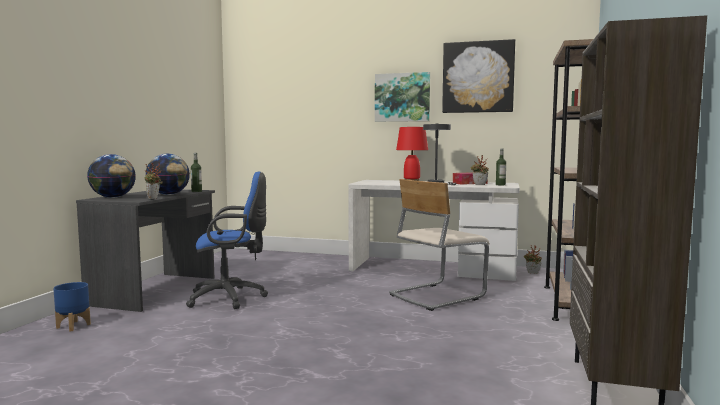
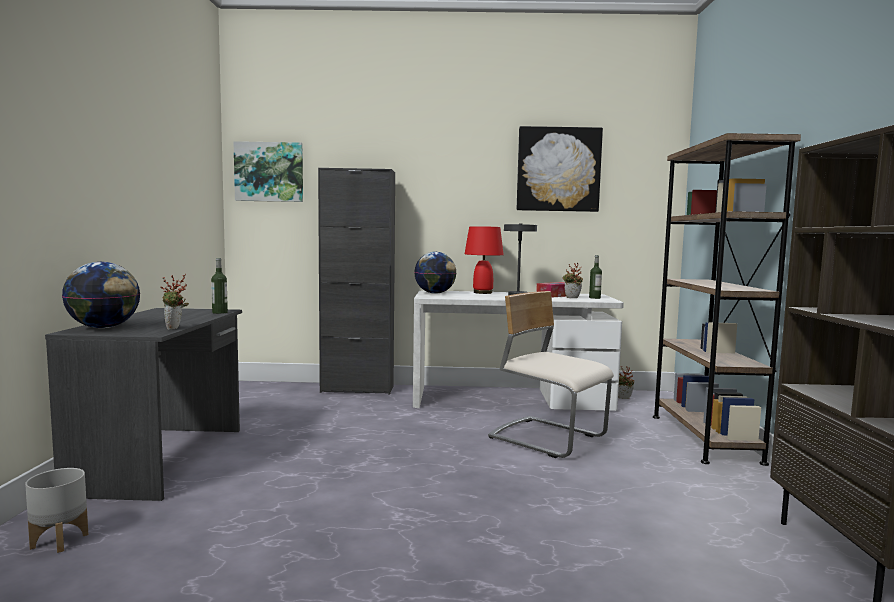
camera: 15 degrees left, 0 degrees up
blue planter [53,282,91,332] -> grey planter [25,468,88,553]
globe [146,154,190,195] -> globe moved to [414,252,456,294]
blue office chair [186,172,268,309] -> none
picture [375,72,430,122] -> picture moved to [234,141,303,202]
beige chair [389,179,490,311] -> beige chair turned 90 degrees clockwise [488,291,614,458]
none -> black cabinet [318,168,395,394]

